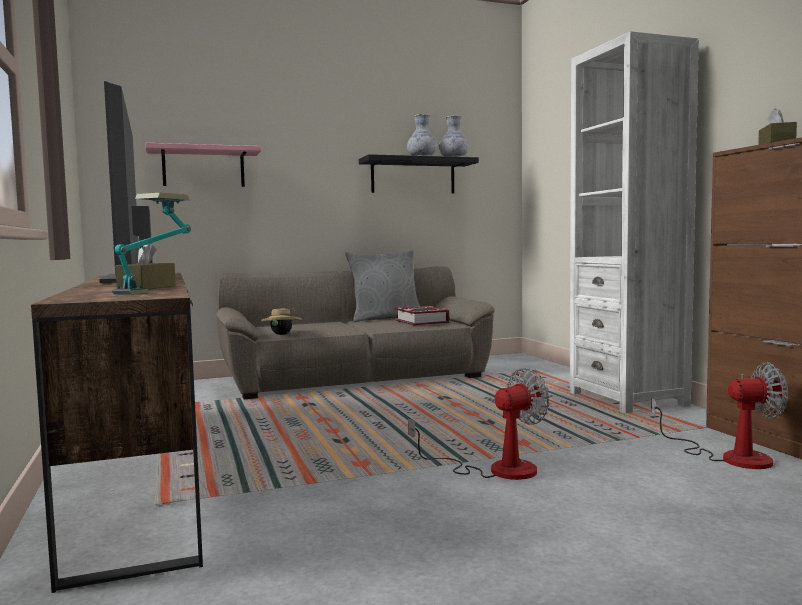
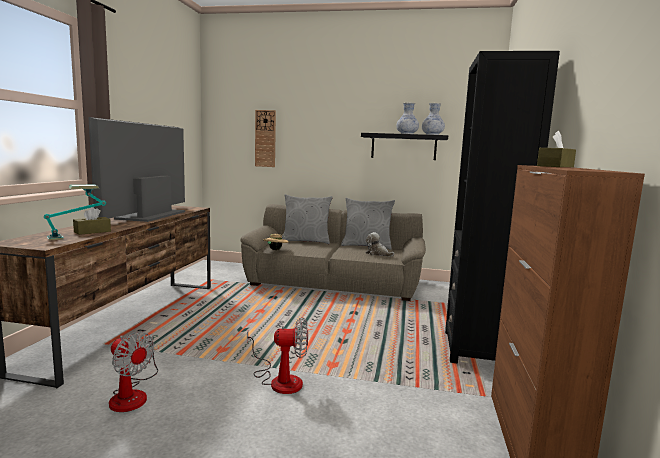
camera: 30 degrees right, 5 degrees up
pink shelf [145,143,262,187] -> wall clock [255,110,276,167]
book [395,306,449,325] -> plush toy [366,232,394,256]
white bookcase [570,31,699,413] -> black bookcase [445,51,560,364]
fan [651,362,788,469] -> fan moved to [109,331,158,412]
none -> grey pillow [282,194,333,244]

